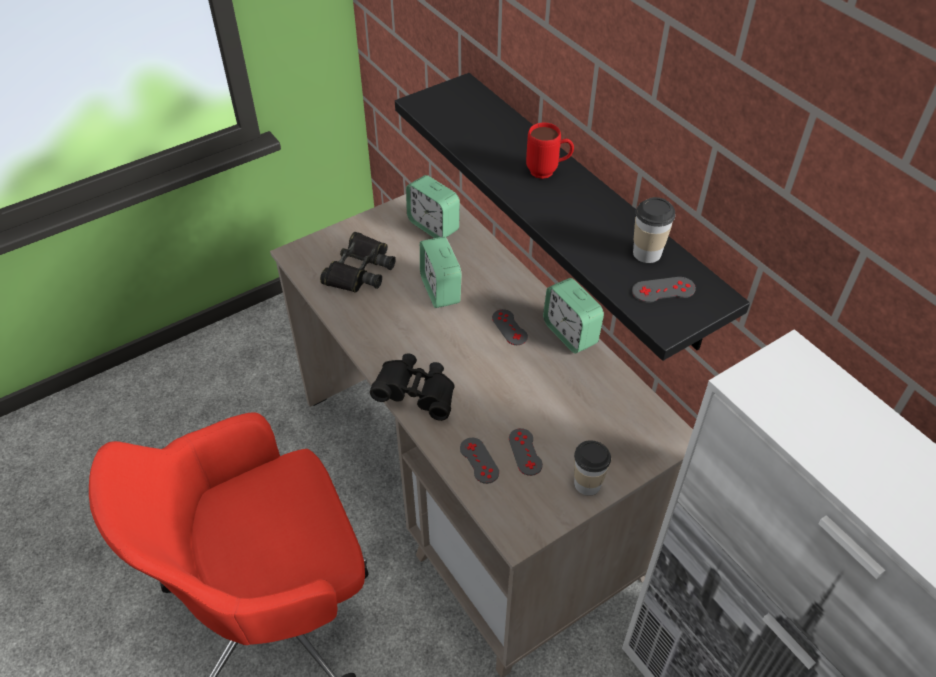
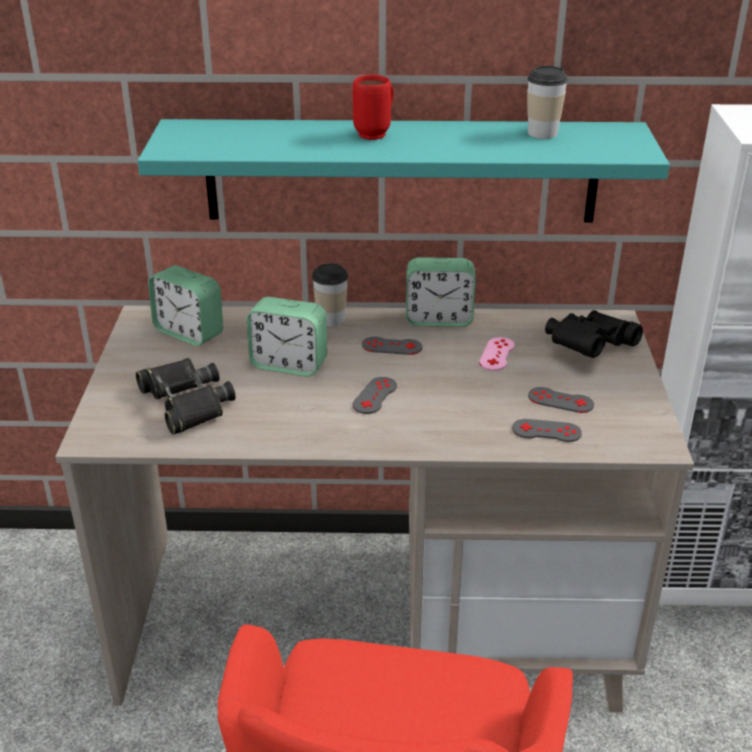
camera: 55 degrees left, 15 degrees down
black binoculars [370,353,455,421] -> black binoculars moved to [545,310,643,358]
black shelf [395,73,750,361] -> turquoise shelf [138,119,670,222]
alarm clock [406,175,460,238] -> alarm clock turned 45 degrees clockwise [148,265,223,346]
cup [574,440,611,496] -> cup moved to [312,263,348,327]
grey game controller [632,277,696,303] -> grey game controller moved to [352,377,397,414]
none -> pink game controller [479,337,515,371]

